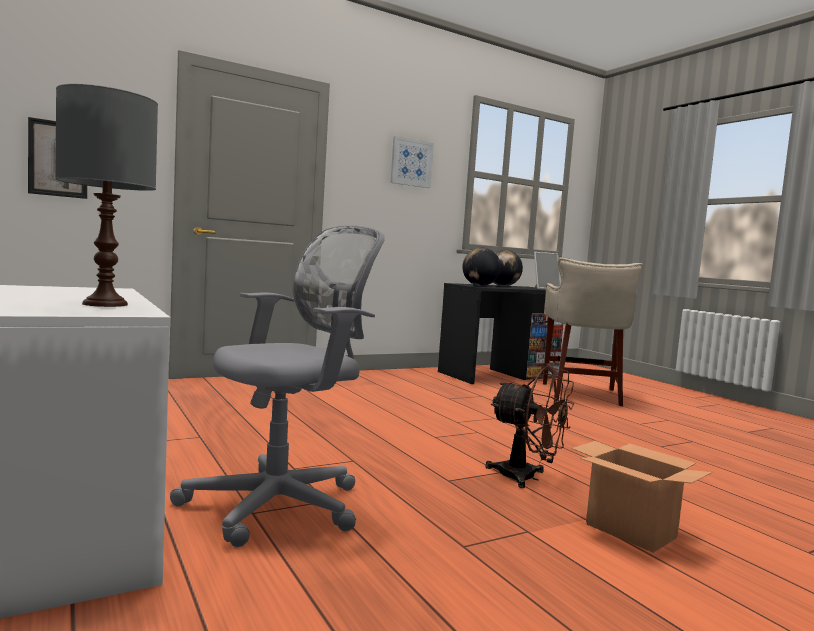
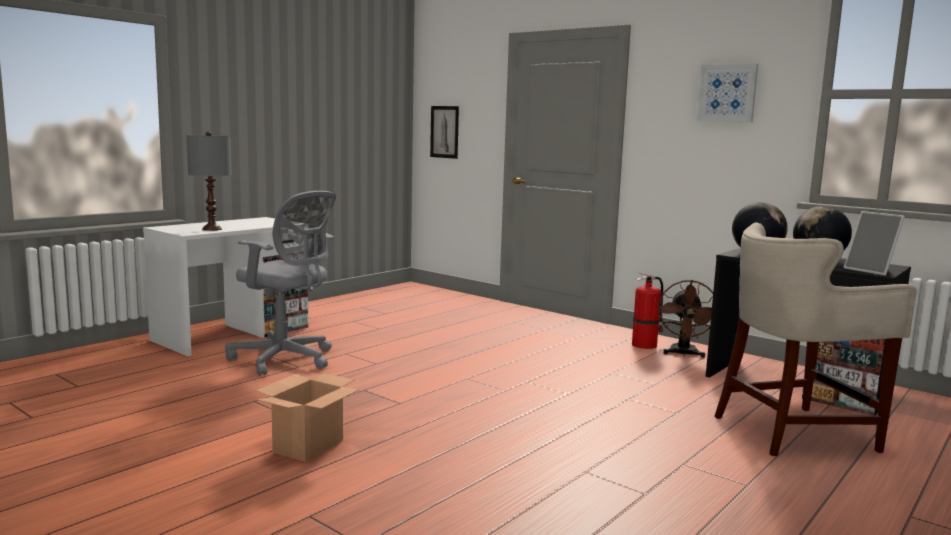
camera: 70 degrees right, 5 degrees up
brown fan [486,366,574,488] -> brown fan moved to [658,280,713,358]
none -> fire extinguisher [632,272,663,349]

